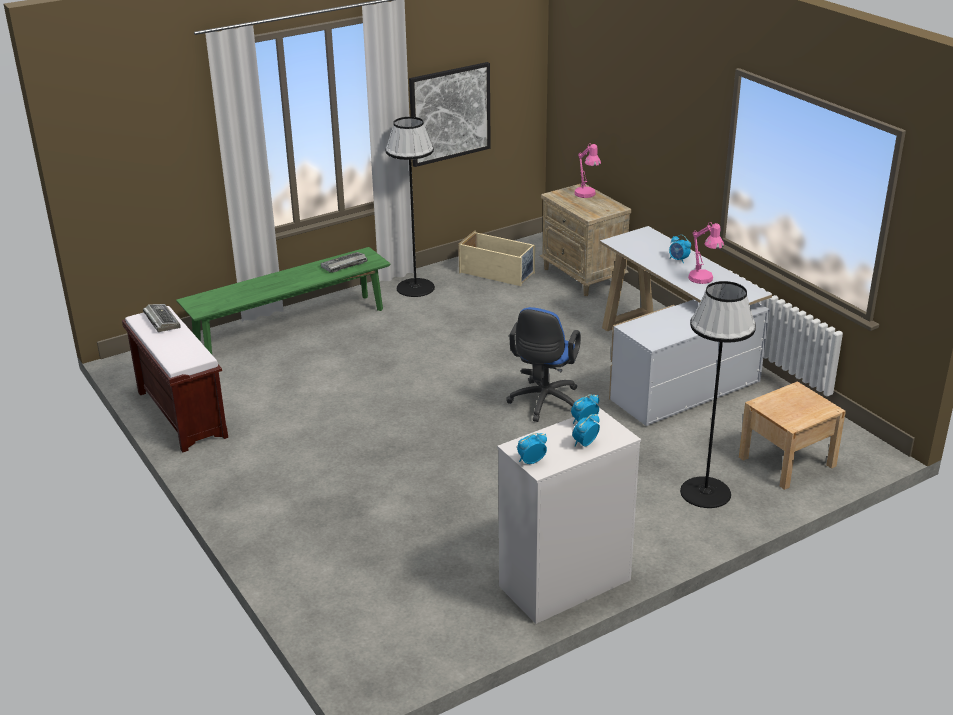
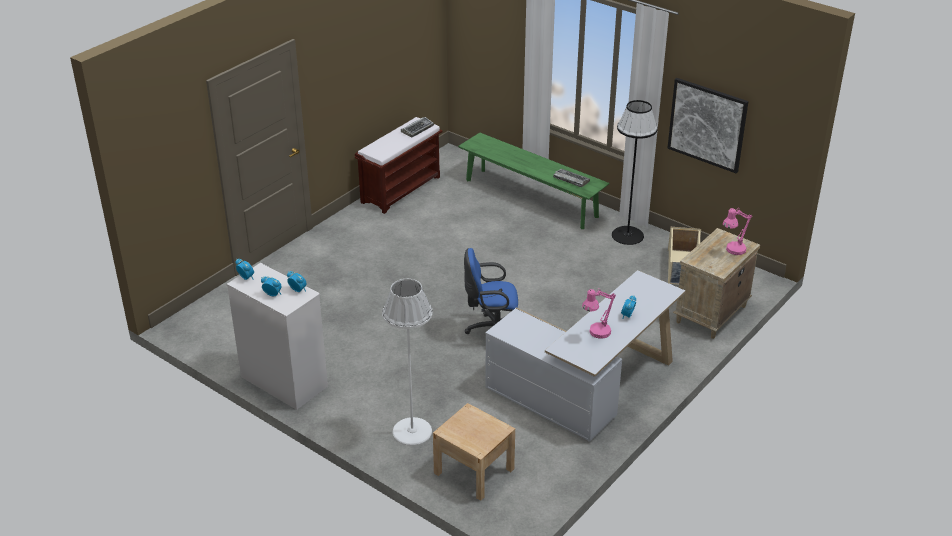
camera: 70 degrees right, 5 degrees up
black floor lamp [680,281,756,508] -> white floor lamp [382,279,432,446]

